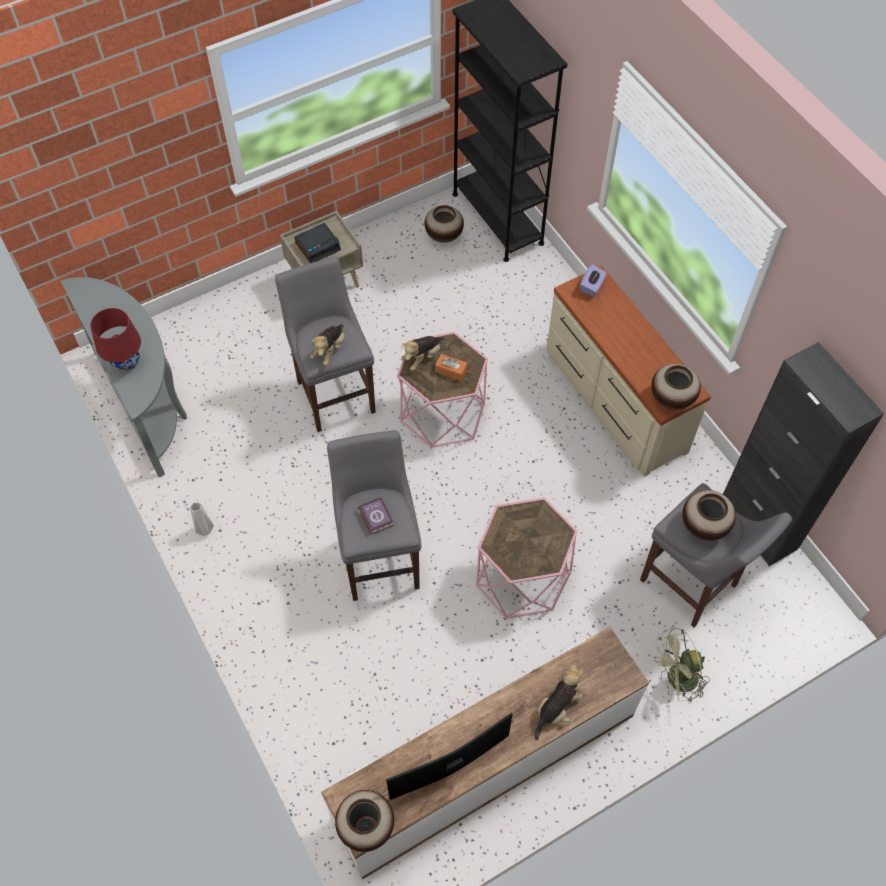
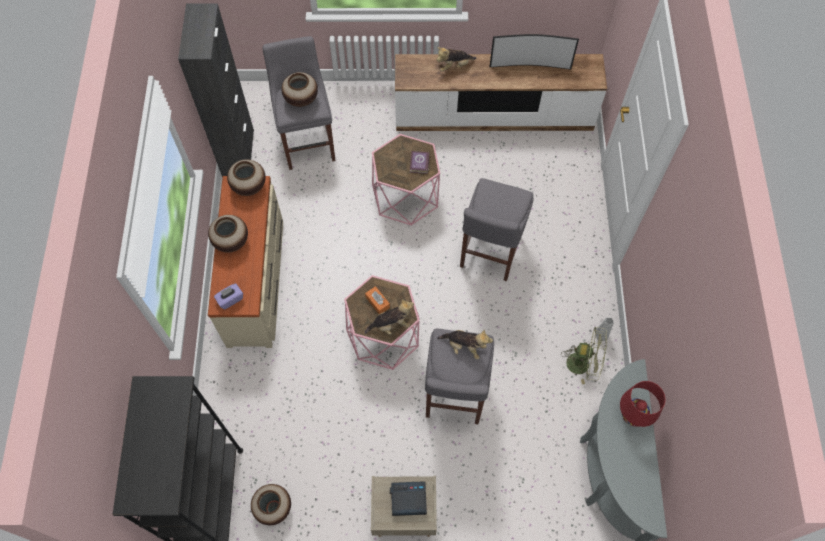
camera: 150 degrees left, 5 degrees up
plush toy [310,324,345,366] -> plush toy turned 60 degrees clockwise [437,330,493,360]
vase [335,790,394,852] -> vase moved to [208,215,248,253]
book [357,497,394,535] -> book moved to [410,151,430,174]
green fan [655,628,710,703] -> green fan moved to [561,327,607,384]

